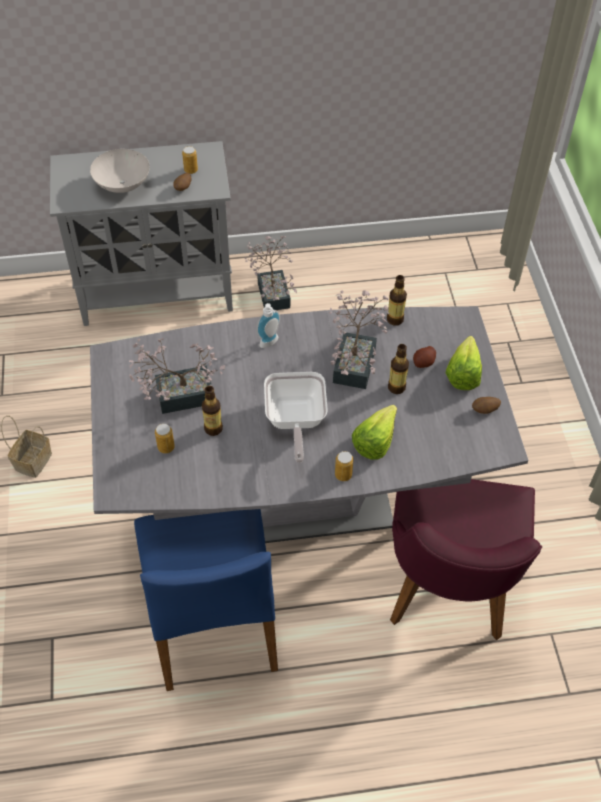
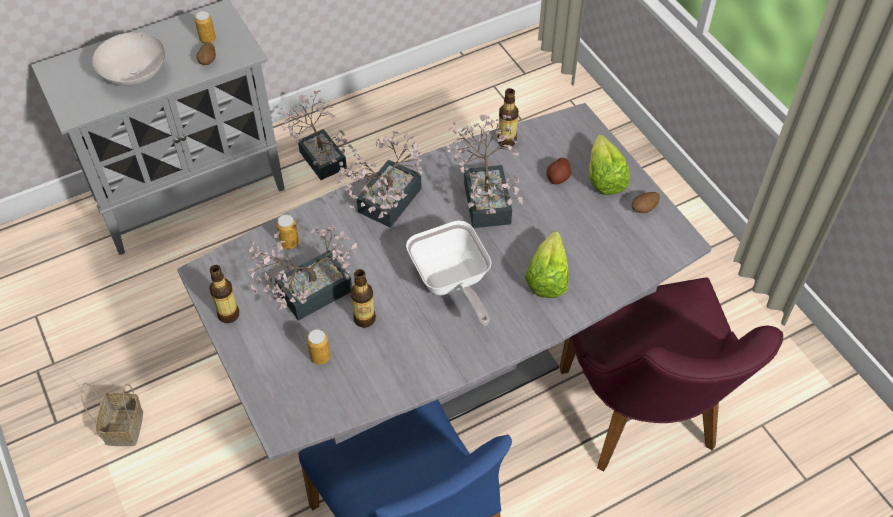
camera: 20 degrees left, 0 degrees up
soap dispenser [257,303,280,348] -> potted plant [337,131,423,228]
can [335,451,353,481] -> can moved to [276,215,299,249]
bottle [388,344,409,394] -> bottle moved to [209,265,239,323]

